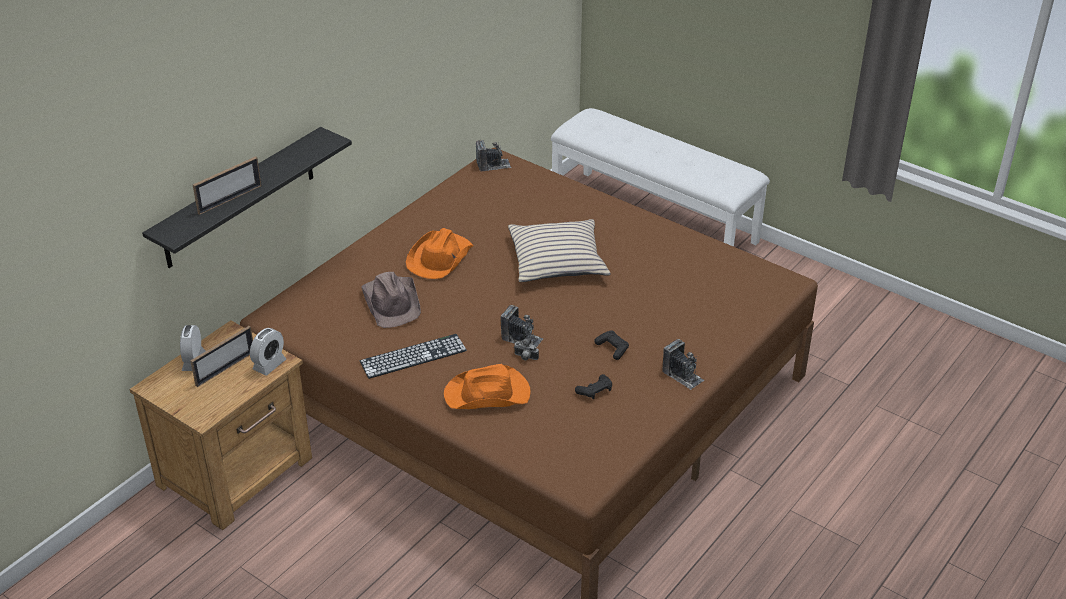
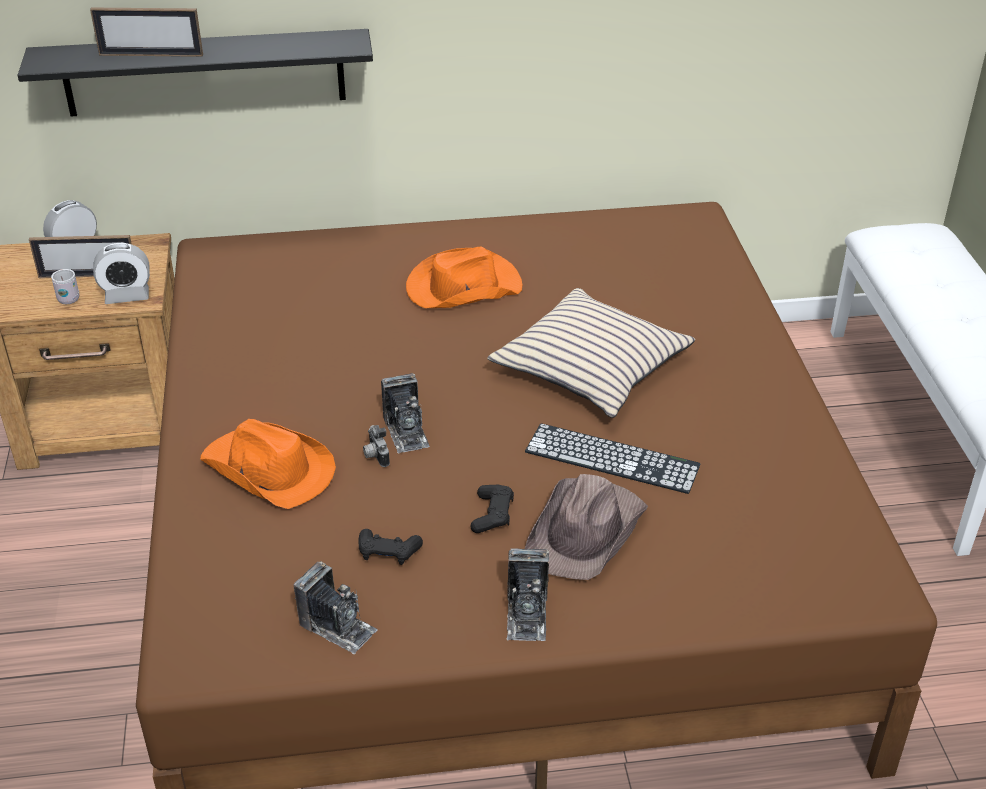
camera: 45 degrees right, 0 degrees up
keyboard [360,334,467,379] -> keyboard moved to [525,423,701,494]
brown hat [361,272,421,328] -> brown hat moved to [525,474,648,580]
camera [476,140,511,172] -> camera moved to [293,561,378,654]
none -> white mug [51,269,79,304]

